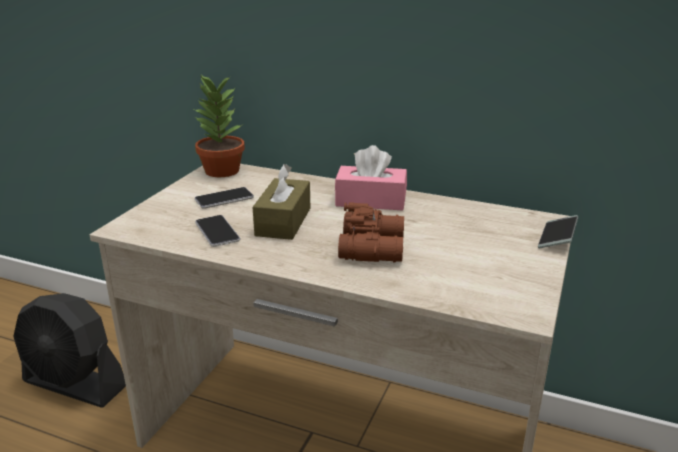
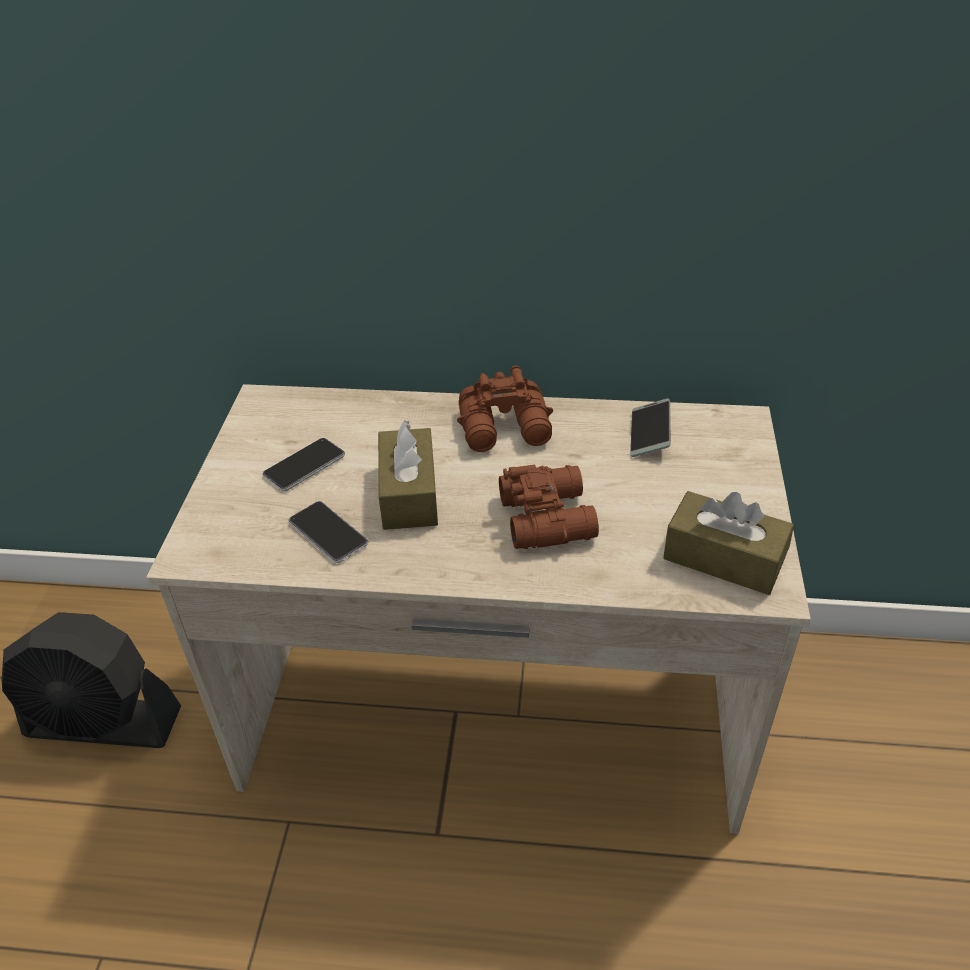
camera: 15 degrees left, 15 degrees up
potted plant [194,74,245,177] -> none
pink tissue box [335,145,407,210] -> brown binoculars [457,365,553,452]
phone [538,215,578,248] -> phone moved to [630,398,670,457]
none -> brown tissue box [663,491,794,595]

